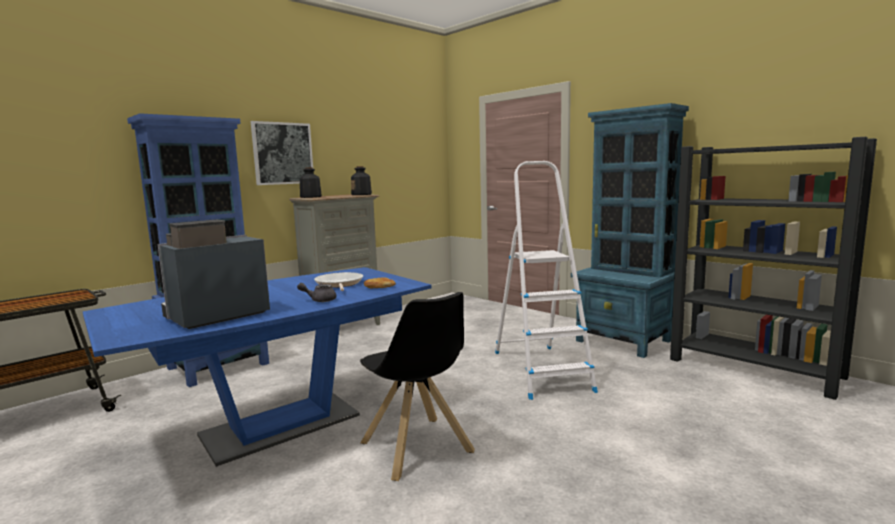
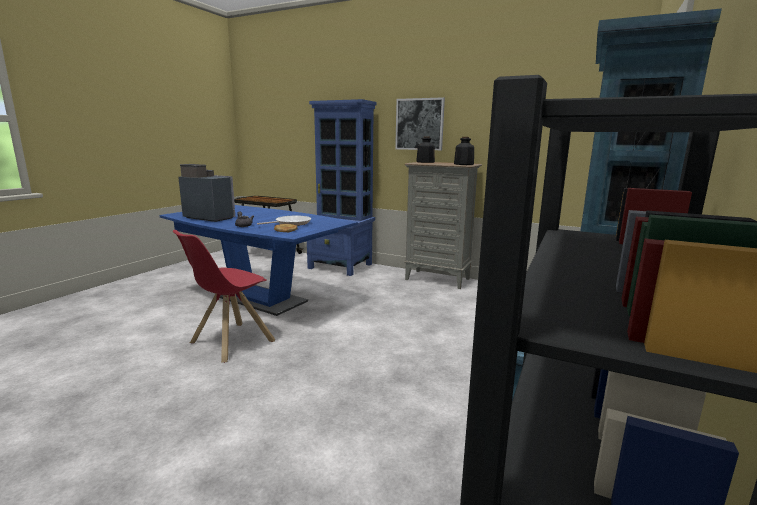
camera: 70 degrees right, 5 degrees up
black chair [360,292,475,481] -> red chair [173,230,275,363]
white step ladder [495,161,598,400] -> none

